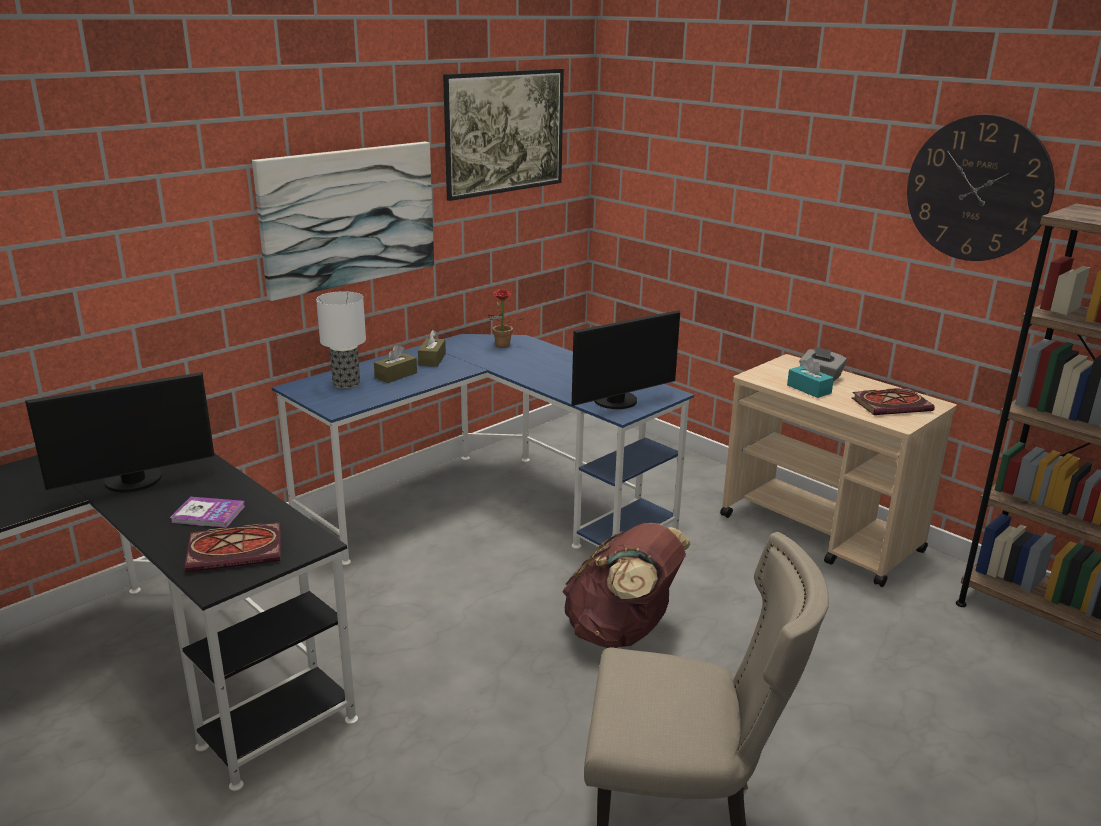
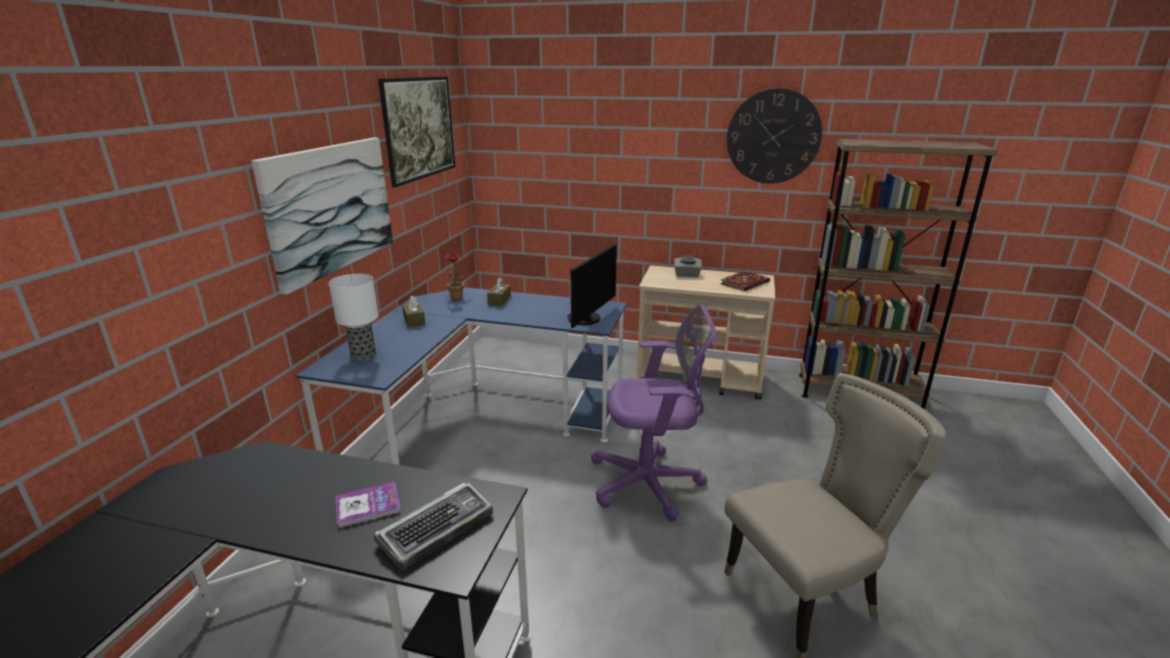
camera: 30 degrees left, 0 degrees up
monitor [25,372,215,492] -> none
book [185,522,281,572] -> keyboard [373,483,493,570]
brown tissue box [374,345,417,383] -> brown tissue box moved to [487,277,511,306]
brown backpack [562,523,691,648] -> purple office chair [591,304,716,521]
turquoise tissue box [787,358,834,398] -> none

